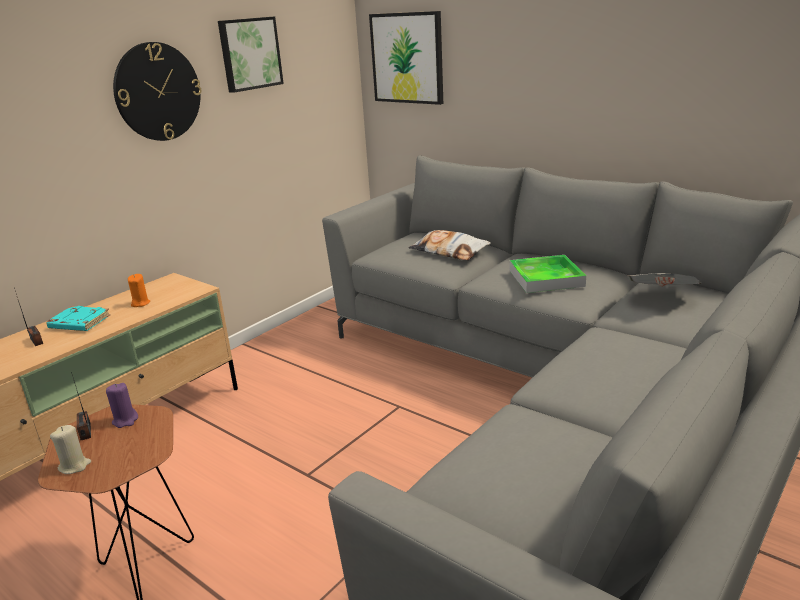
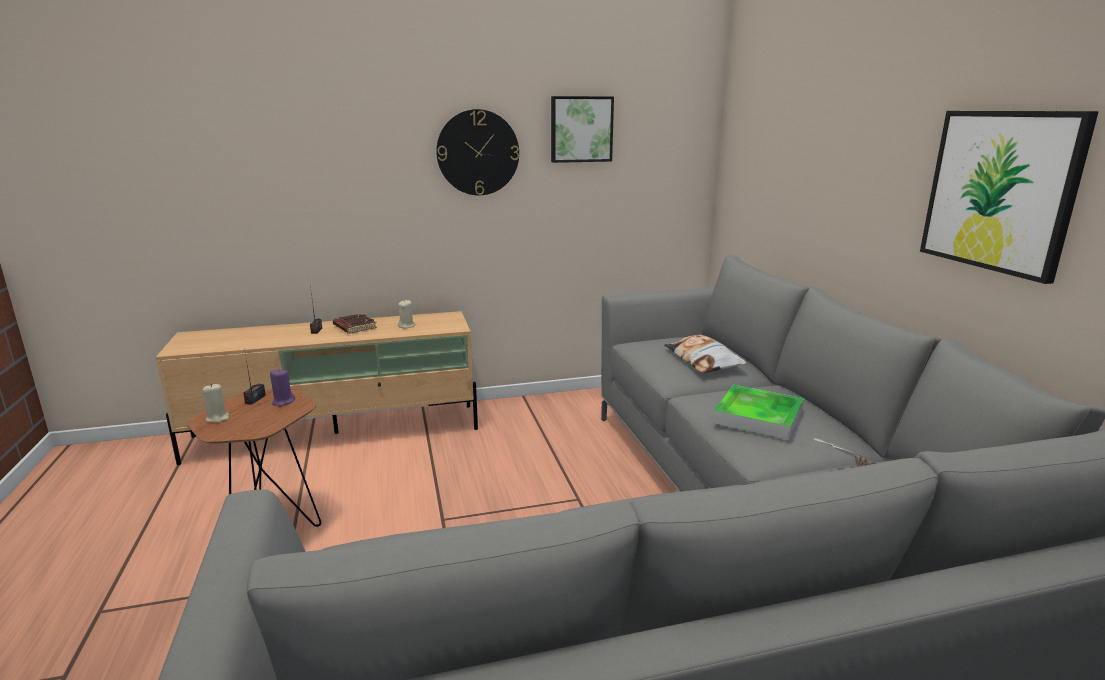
camera: 35 degrees right, 5 degrees down
turquoise book [46,306,110,331] -> brown book [333,314,377,334]
orange candle [128,274,150,307] -> beige candle [398,300,415,328]
picture [369,11,443,105] -> picture moved to [920,111,1099,284]

